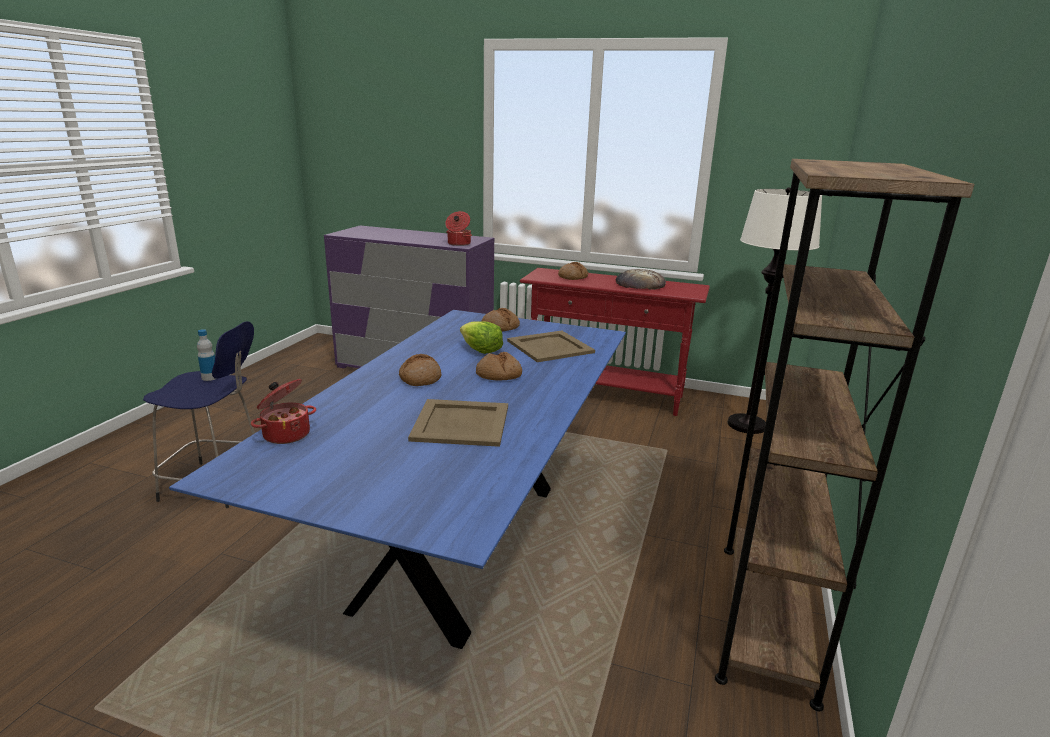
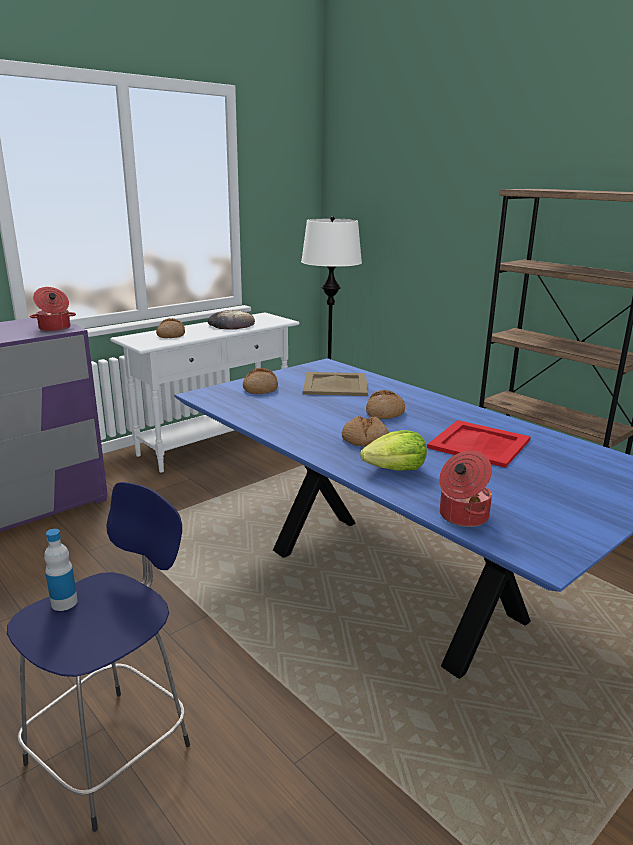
camera: 60 degrees left, 0 degrees up
beige tray [408,399,508,447] -> red tray [427,420,531,468]
lettuce [460,321,503,354] -> lettuce moved to [360,430,427,471]
red console table [520,268,710,416] -> white console table [110,313,299,473]

